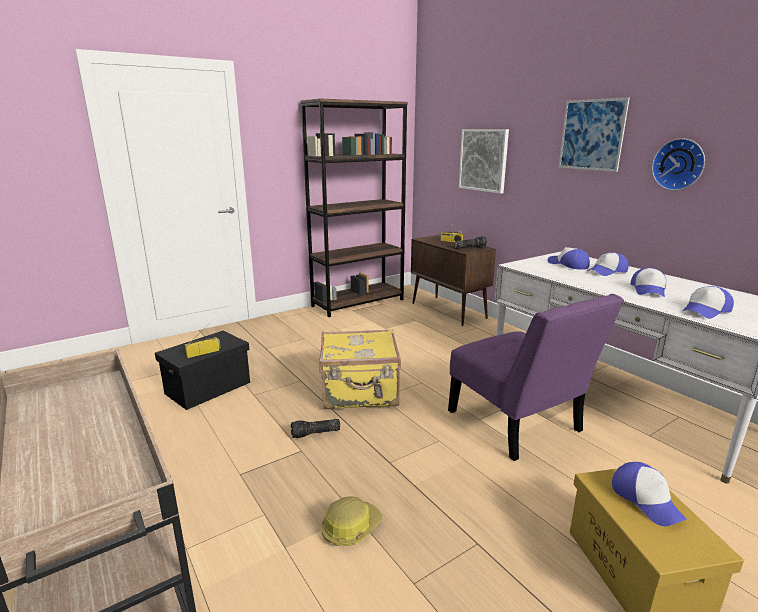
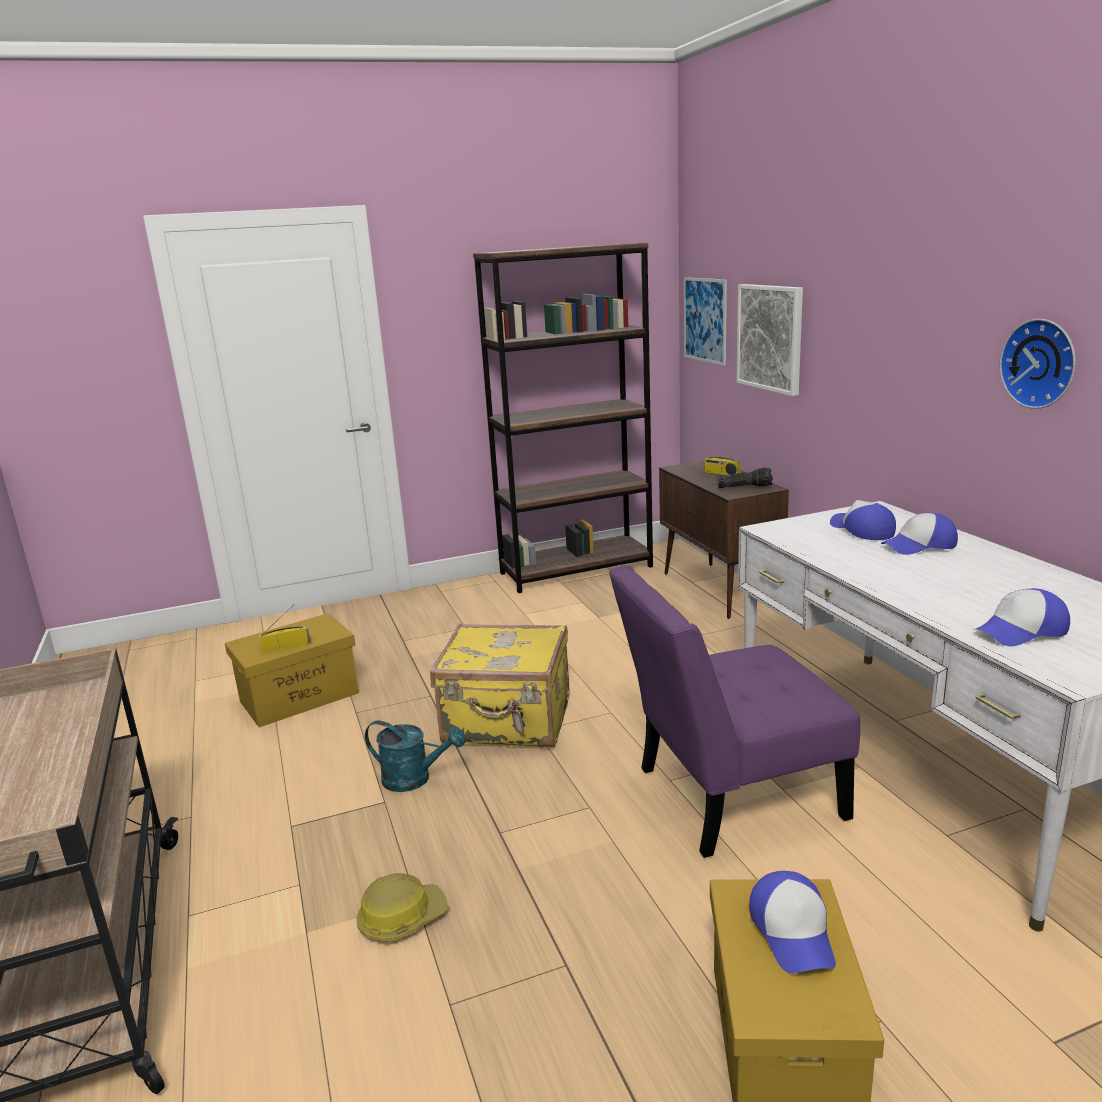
camera: 15 degrees right, 0 degrees up
black storage box [155,331,250,410] -> yellow storage box [225,613,359,727]
flashlight [291,419,340,438] -> turquoise watering can [365,720,465,792]
purple chair [448,294,624,461] -> purple chair turned 90 degrees clockwise [609,565,860,858]
picture [558,97,630,172] -> picture moved to [684,277,727,366]
cap [631,268,666,297] -> none

